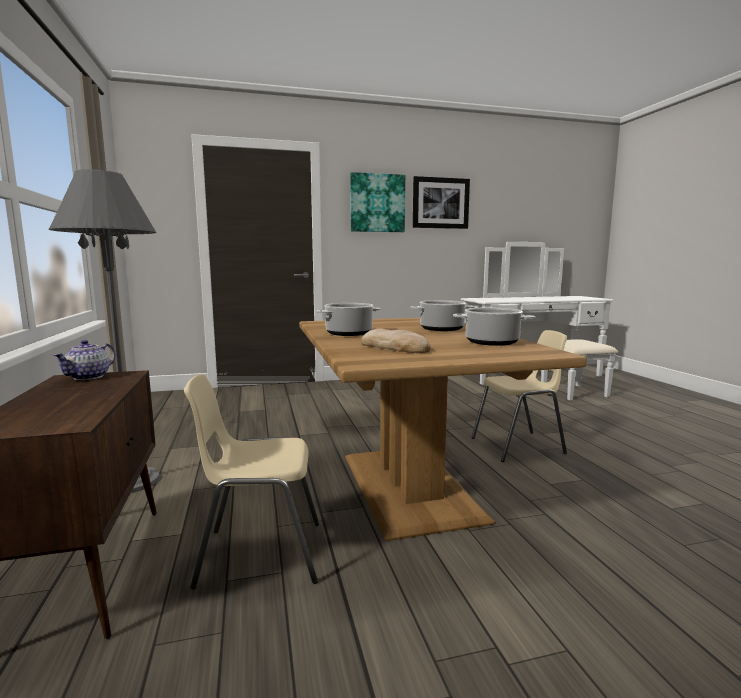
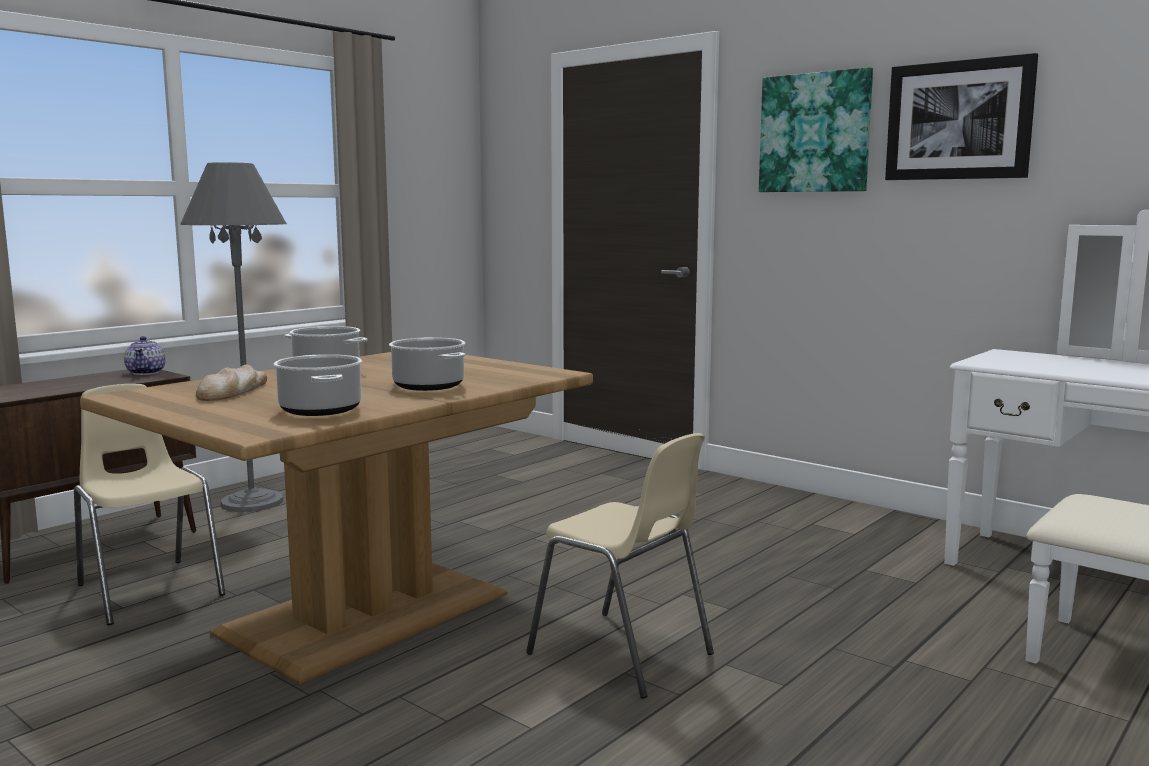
camera: 55 degrees right, 0 degrees up
teapot [53,340,116,380] -> teapot turned 90 degrees counterclockwise [124,336,166,375]

